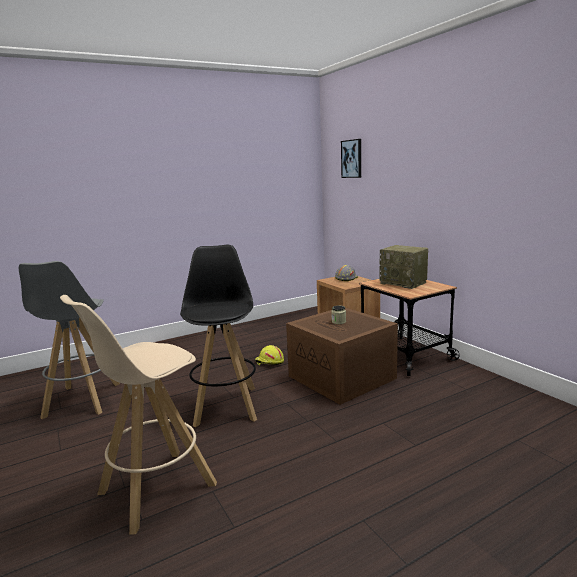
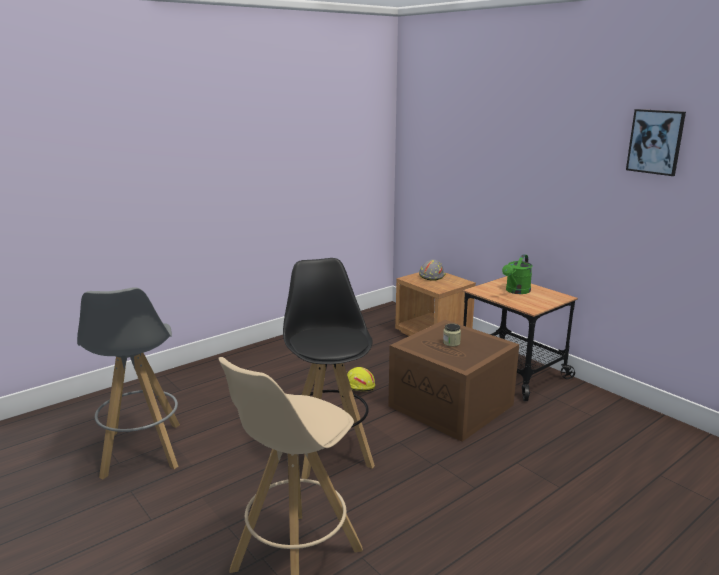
camera: 10 degrees left, 5 degrees up
picture [341,139,361,178] -> picture moved to [626,109,686,176]
radio [380,245,428,289] -> green watering can [502,254,533,294]

